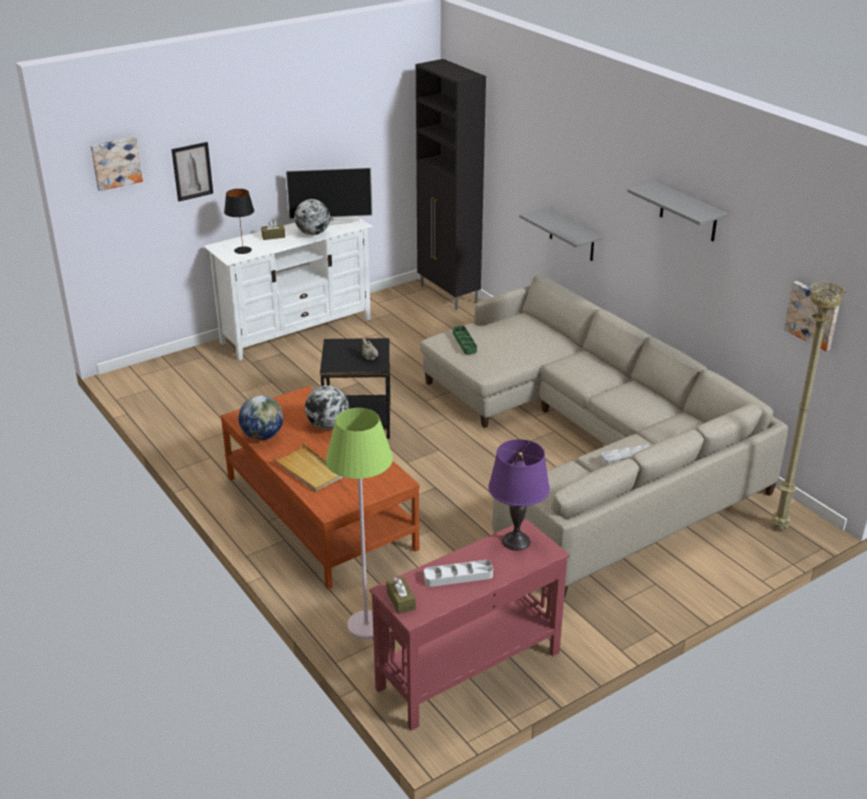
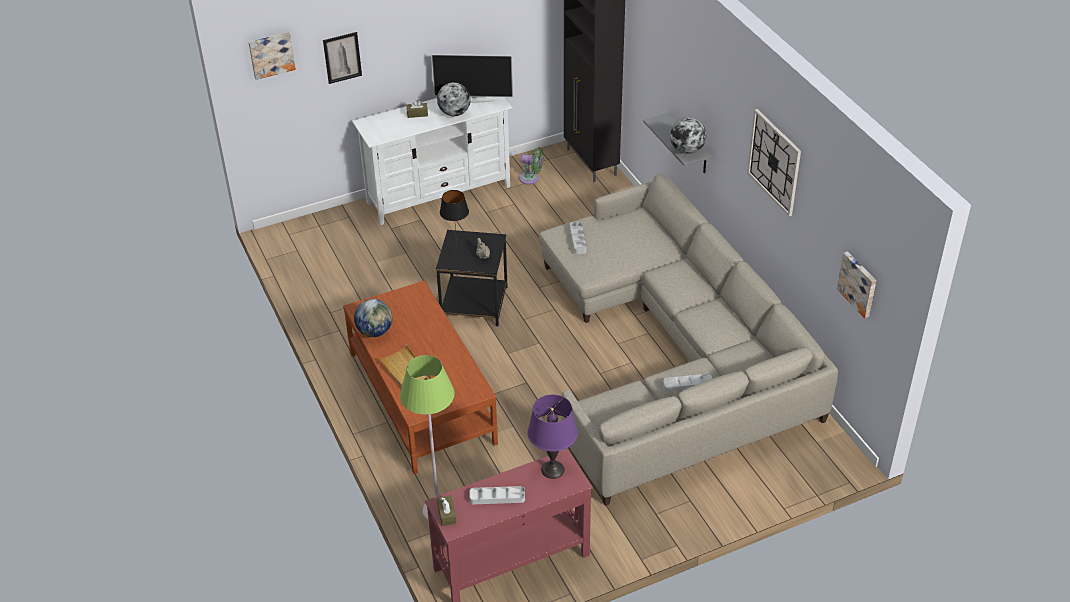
camera: 10 degrees right, 10 degrees up
black table lamp [224,189,254,254] -> black table lamp moved to [440,190,469,250]
globe [305,386,349,430] -> globe moved to [670,117,707,154]
green tray [453,326,477,354] -> grey tray [570,221,586,254]
grey shelf [627,181,728,241] -> wall clock [747,109,801,216]
beige floor lamp [771,282,846,530] -> none
none -> green fan [519,147,543,185]

